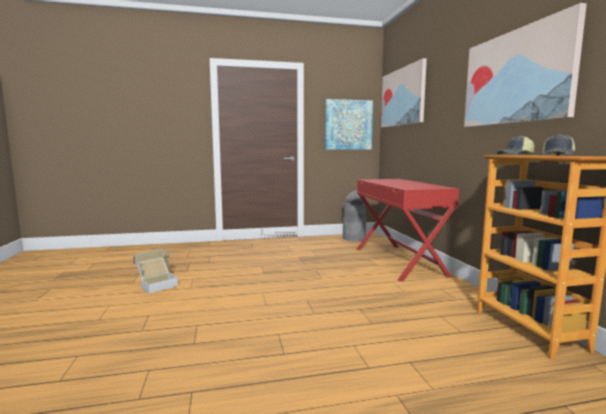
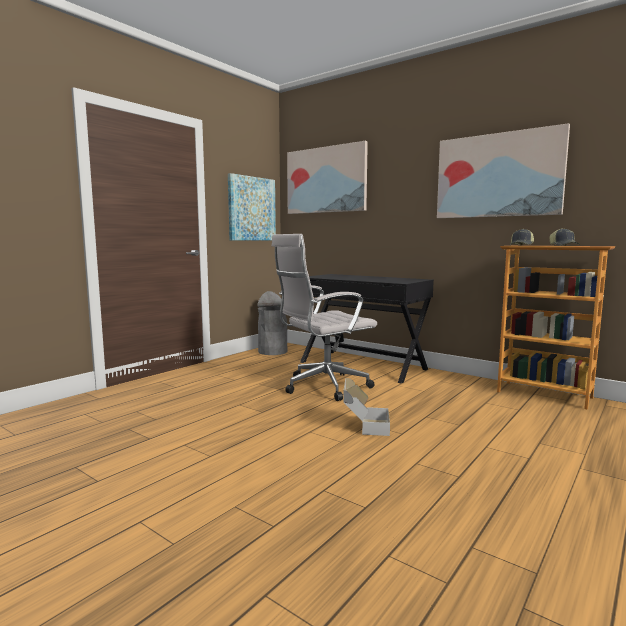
camera: 40 degrees left, 0 degrees up
cardboard box [133,249,178,294] -> cardboard box moved to [343,378,390,436]
red desk [357,179,459,281] -> black desk [300,274,434,384]
none -> white office chair [272,234,377,401]

